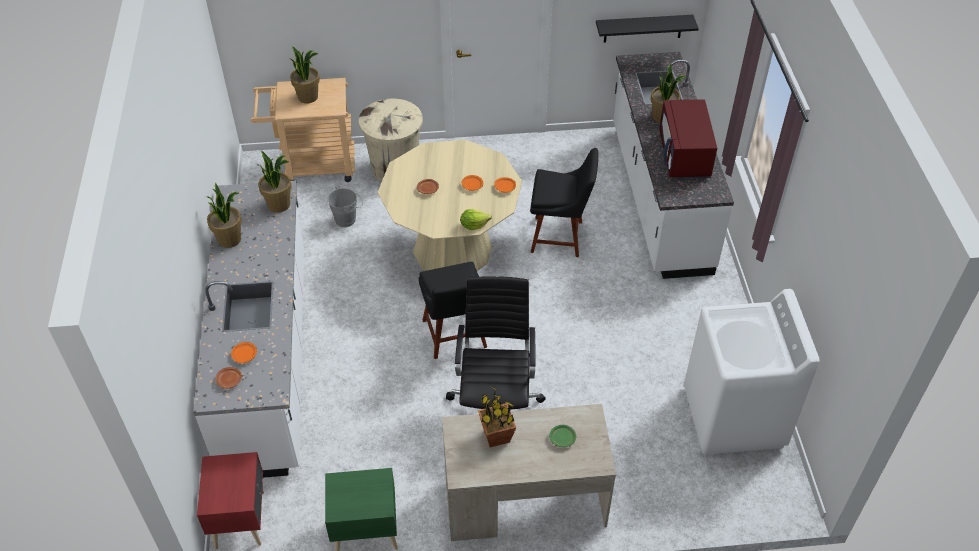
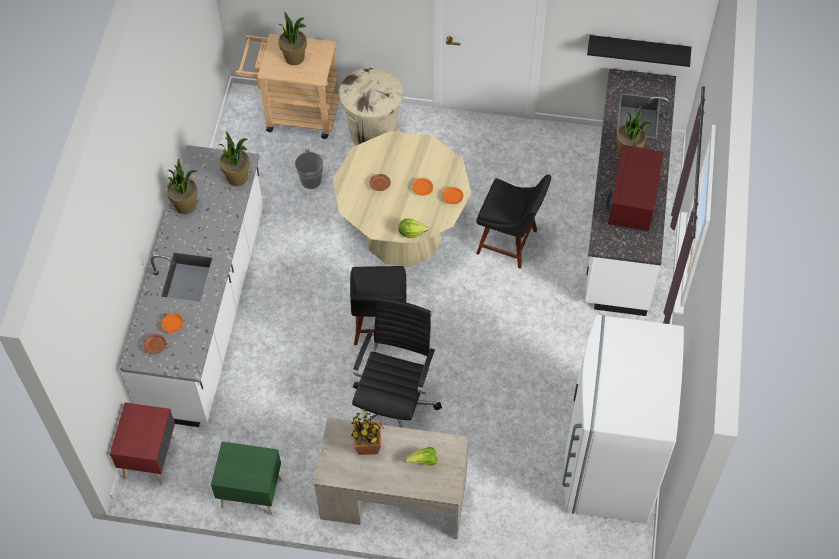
camera: 15 degrees right, 10 degrees up
green plate [549,425,576,447] -> lettuce [405,447,437,466]
white washing machine [684,289,820,455] -> white fridge [562,315,684,524]

